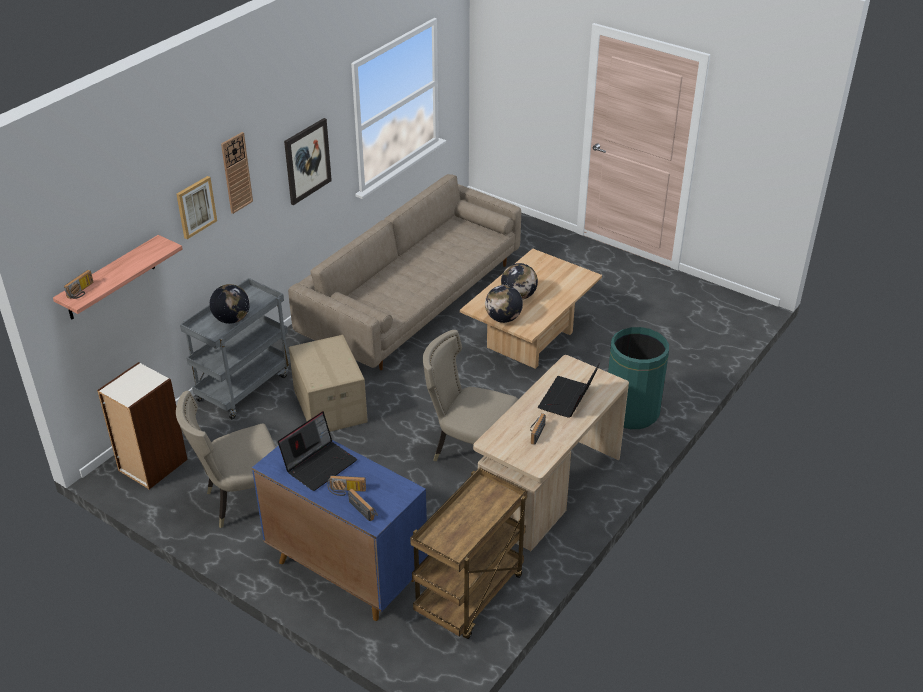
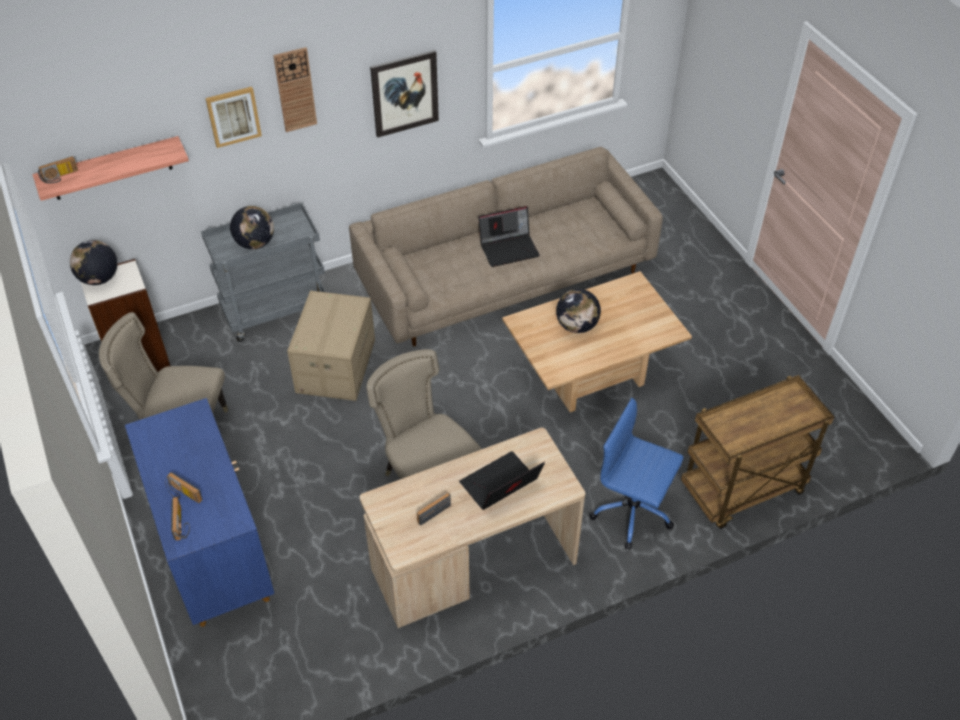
camera: 30 degrees right, 10 degrees up
laptop [278,411,357,491] -> laptop moved to [478,206,540,267]
brown cart [410,467,527,639] -> brown cart moved to [681,375,834,529]
globe [485,285,523,323] -> globe moved to [70,240,117,285]
green trash can [608,327,669,429] -> blue office chair [589,398,684,550]

